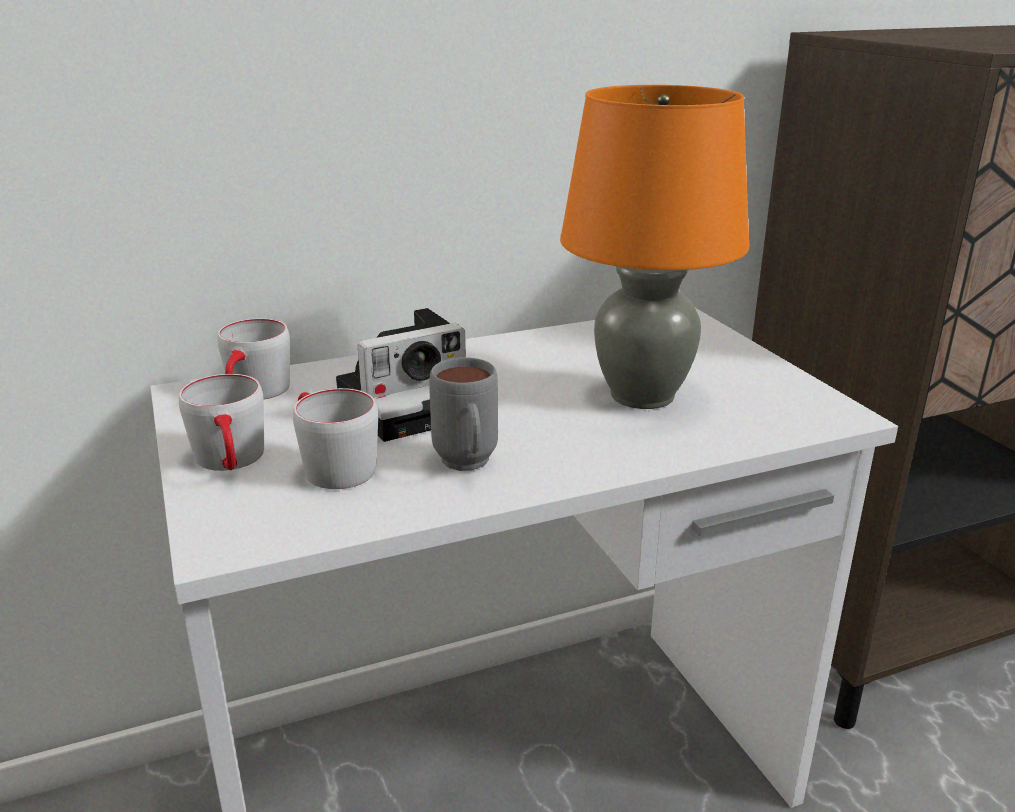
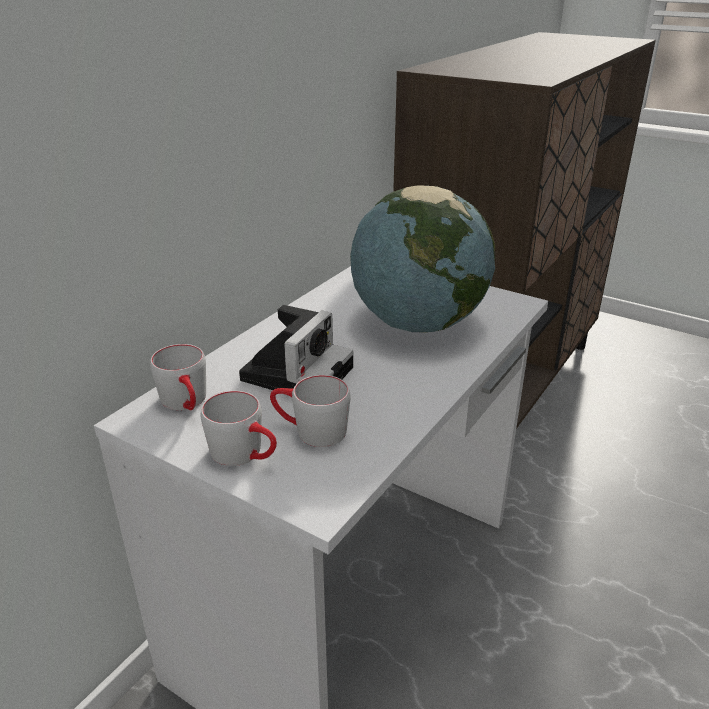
camera: 35 degrees left, 5 degrees up
grey mug [429,357,498,471] -> none
orange table lamp [560,85,750,409] -> globe [350,185,495,333]

